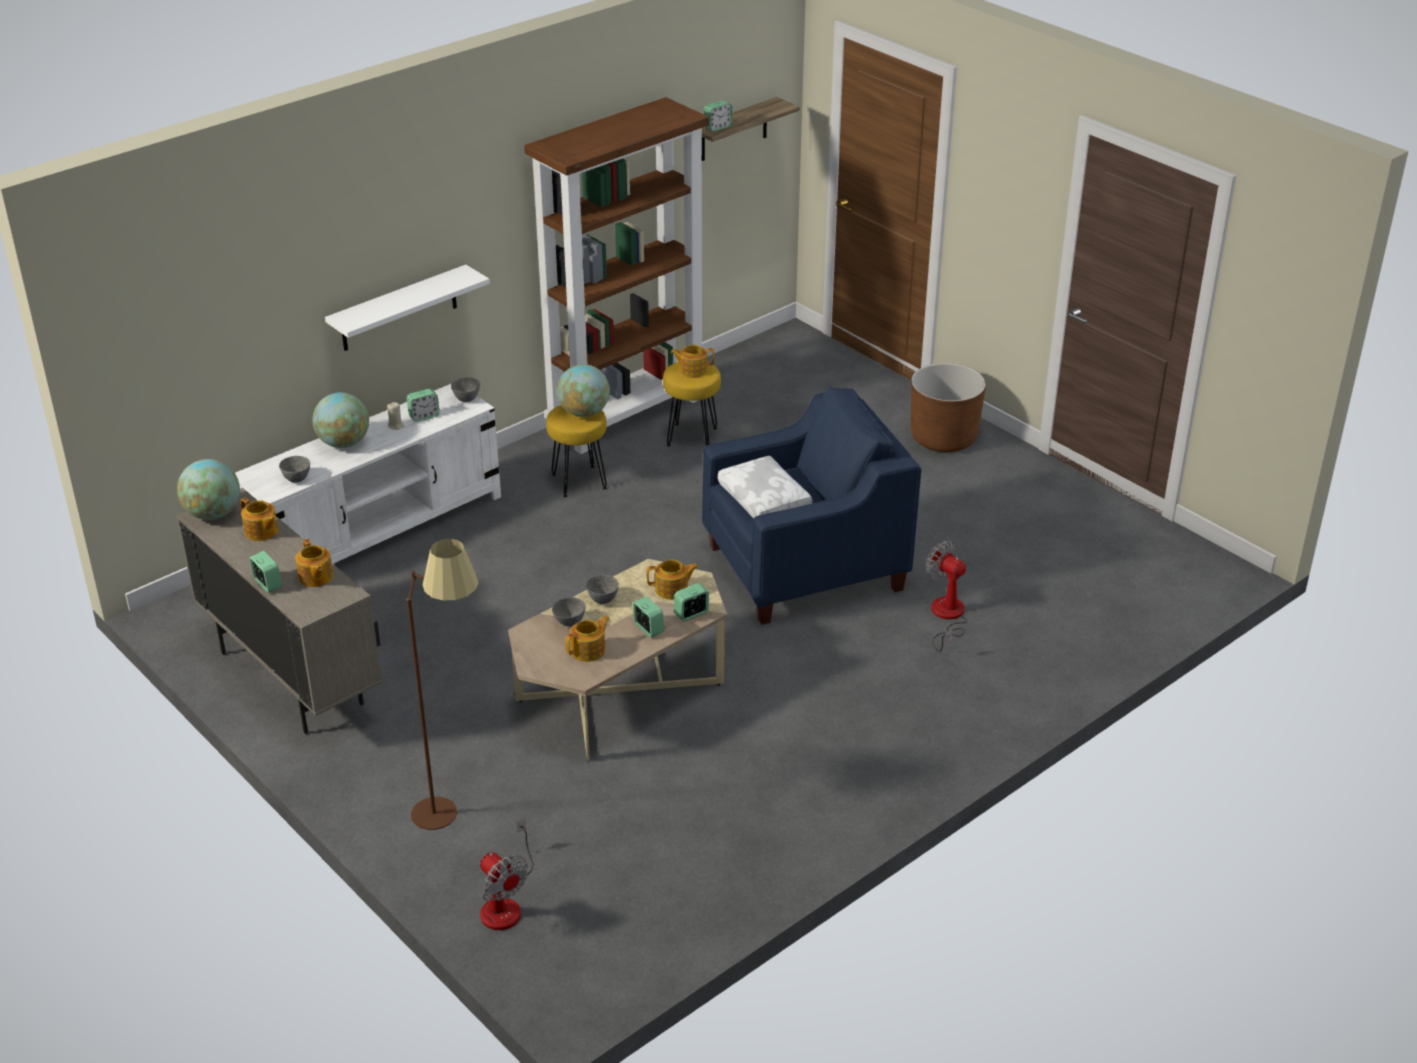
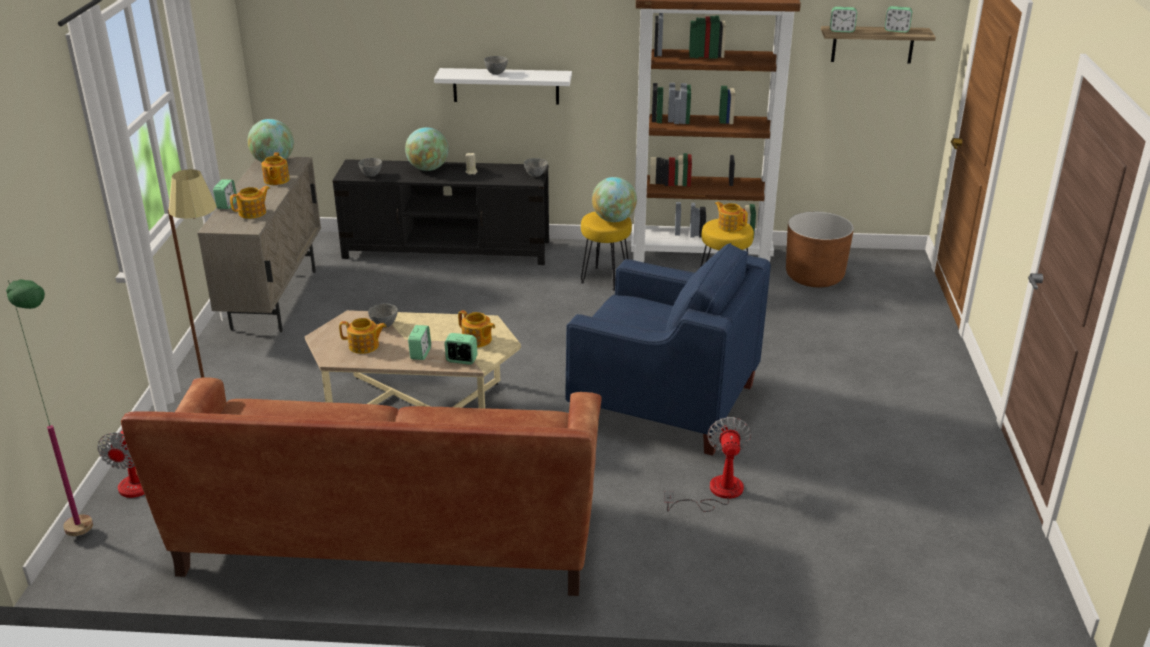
camera: 45 degrees right, 5 degrees down
white tv stand [235,383,501,564] -> black tv stand [332,159,549,265]
teapot [295,539,333,587] -> teapot turned 150 degrees counterclockwise [230,186,270,219]
alarm clock [407,389,440,422] -> alarm clock moved to [885,6,912,33]
grey bowl [586,575,619,604] -> grey bowl moved to [484,56,508,75]
white pillow [718,456,813,519] -> none
brown planter [911,363,986,452] -> brown planter moved to [786,212,854,287]
none -> green floor lamp [6,279,93,536]
none -> brown sofa [121,377,602,596]

